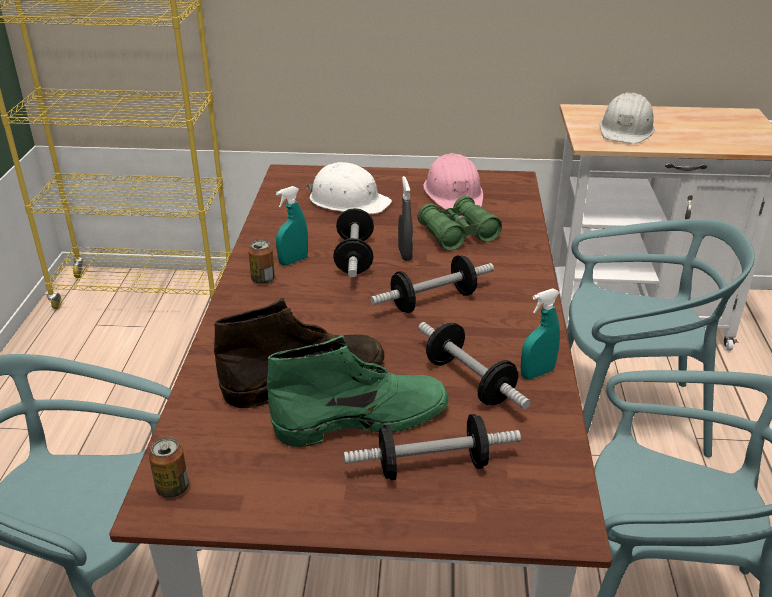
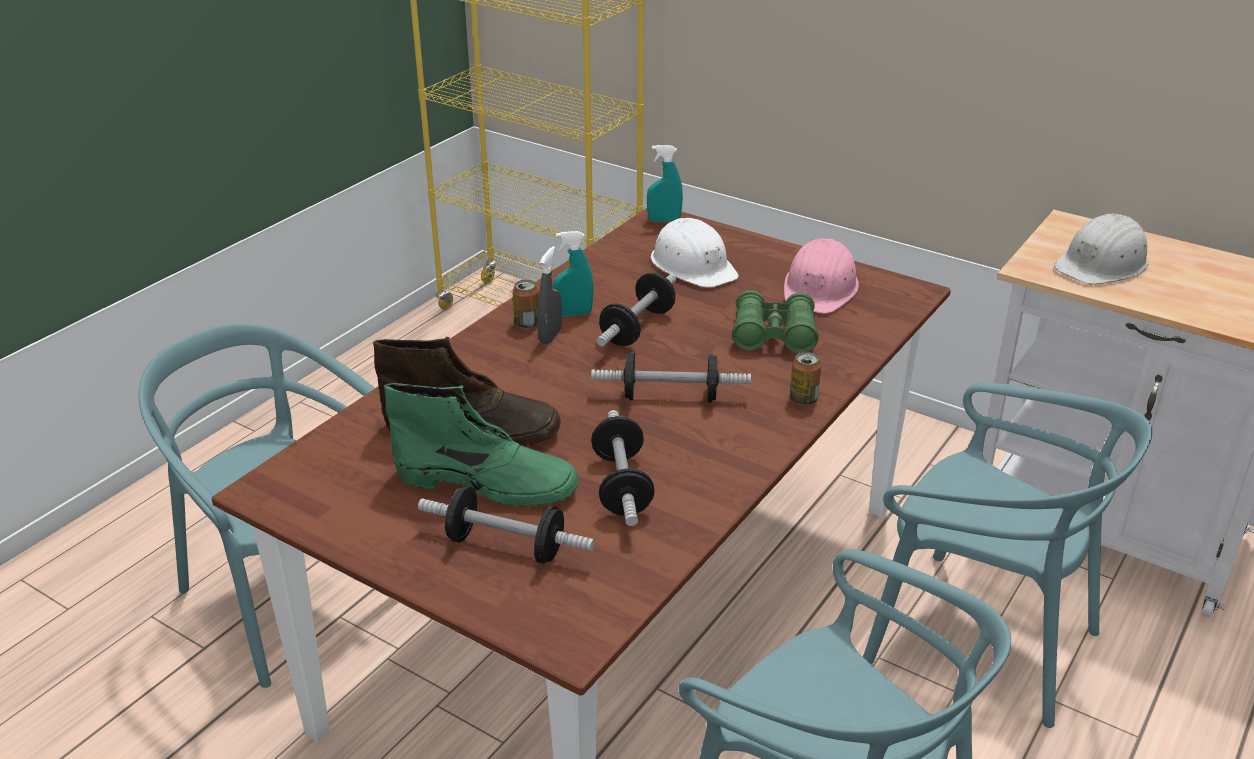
camera: 30 degrees right, 0 degrees up
can [149,437,189,498] -> can moved to [790,352,821,406]
grey spray bottle [398,176,413,261] -> grey spray bottle moved to [537,246,562,344]
turquoise spray bottle [521,288,560,379] -> turquoise spray bottle moved to [647,145,683,222]

